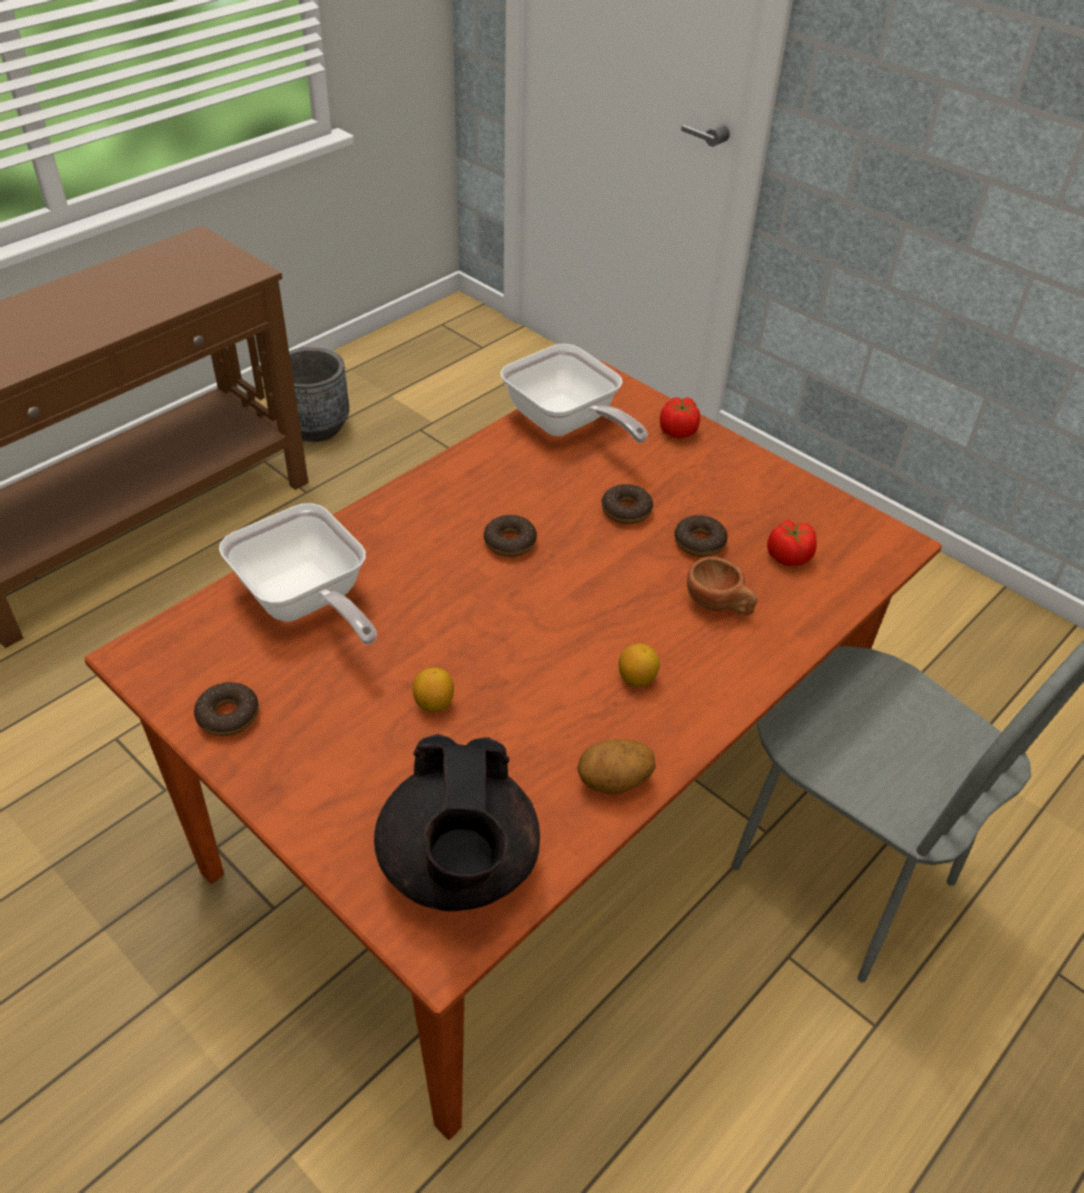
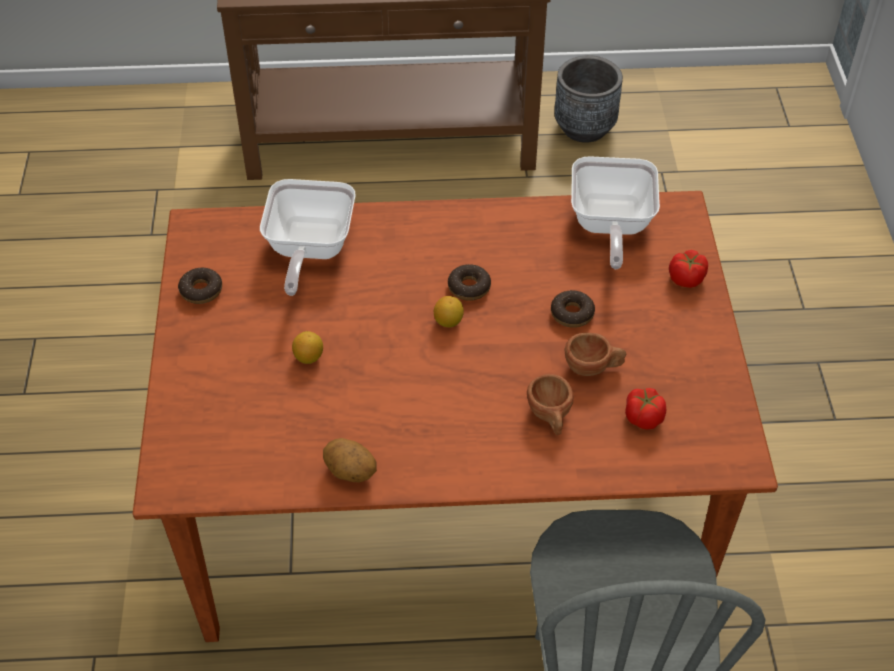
camera: 45 degrees right, 5 degrees up
black teapot [374,734,540,911] -> none
lemon [619,643,660,686] -> lemon moved to [434,296,464,327]
donut [674,515,728,557] -> brown cup [565,333,626,376]

